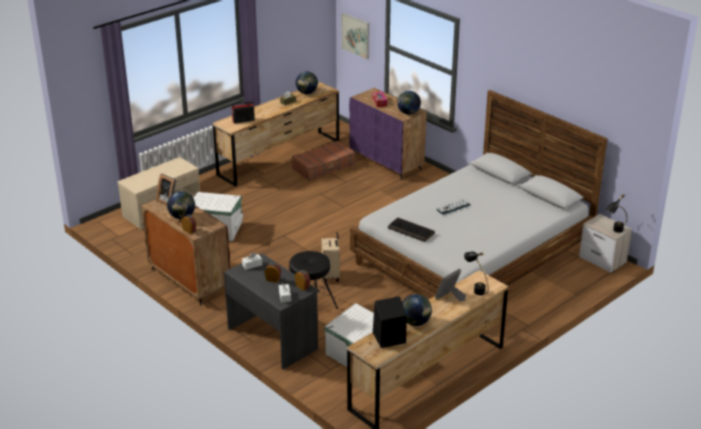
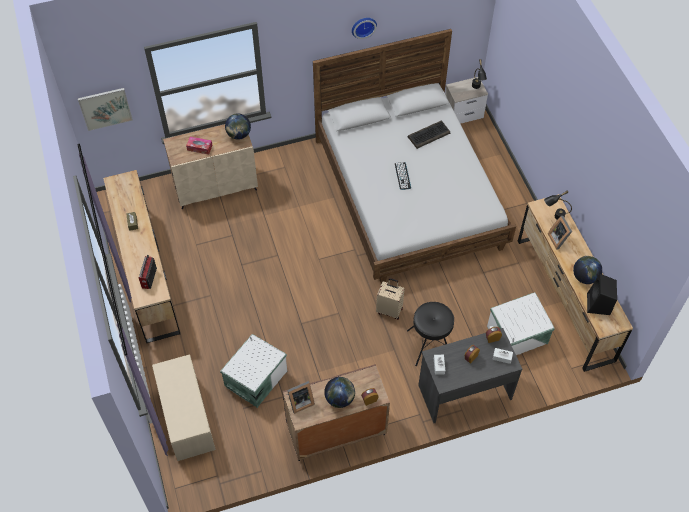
camera: 65 degrees left, 25 degrees up
brown suitcase [292,141,355,181] -> none
globe [296,71,318,94] -> none
purple cabinet [349,88,427,180] -> beige cabinet [163,124,258,209]
keyboard [388,218,435,242] -> keyboard moved to [408,121,450,149]
none -> wall clock [352,18,377,39]

